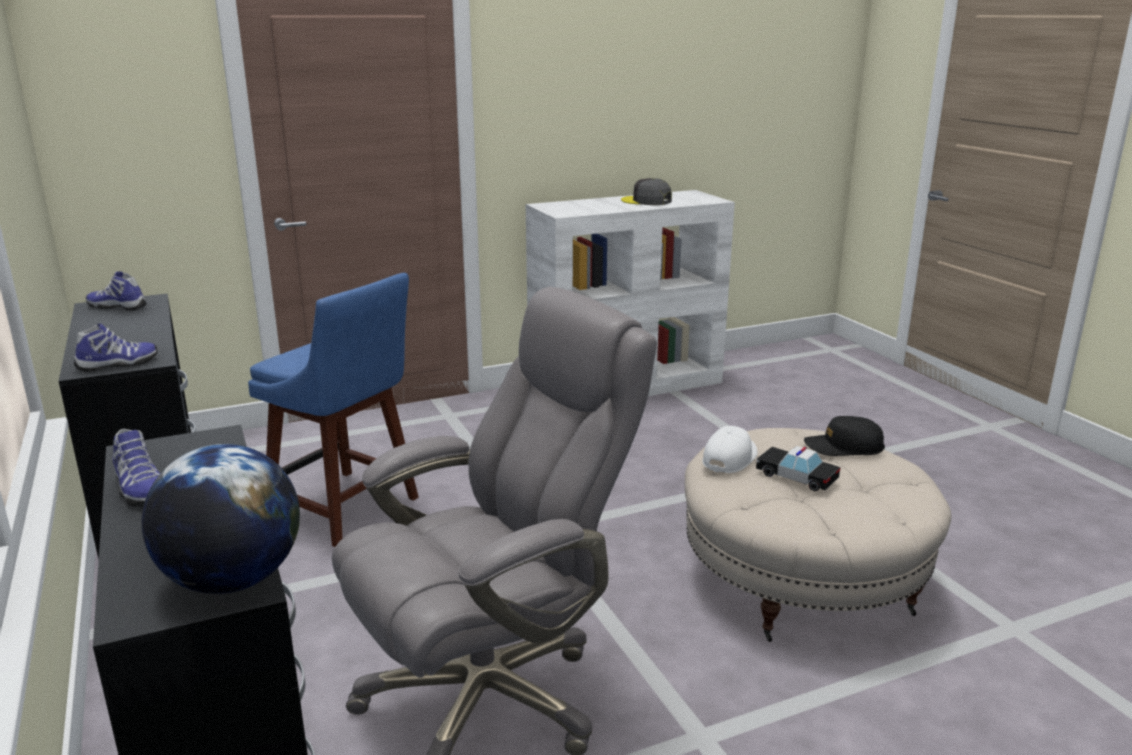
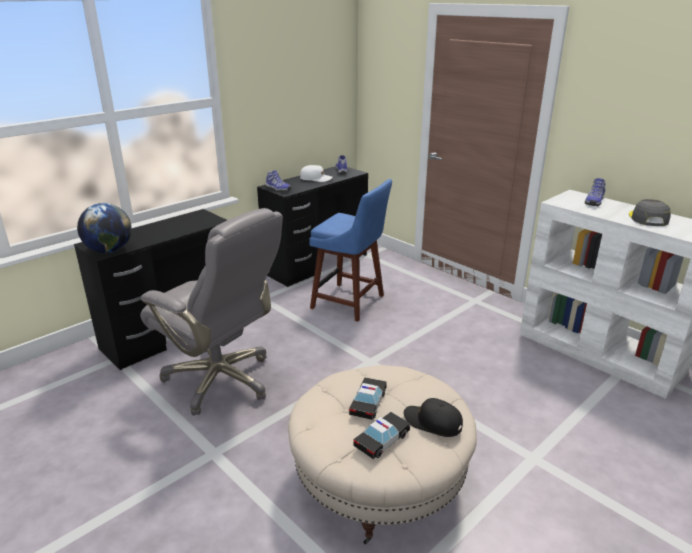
camera: 70 degrees right, 5 degrees up
shoe [113,429,160,507] -> shoe moved to [585,178,605,206]
blue chair [248,273,419,547] -> blue chair turned 75 degrees counterclockwise [309,179,392,322]
white cap [702,426,757,473] -> white cap moved to [300,165,333,182]
black cap [804,416,885,456] -> black cap turned 45 degrees counterclockwise [404,398,463,437]
none -> toy car [353,412,410,459]

